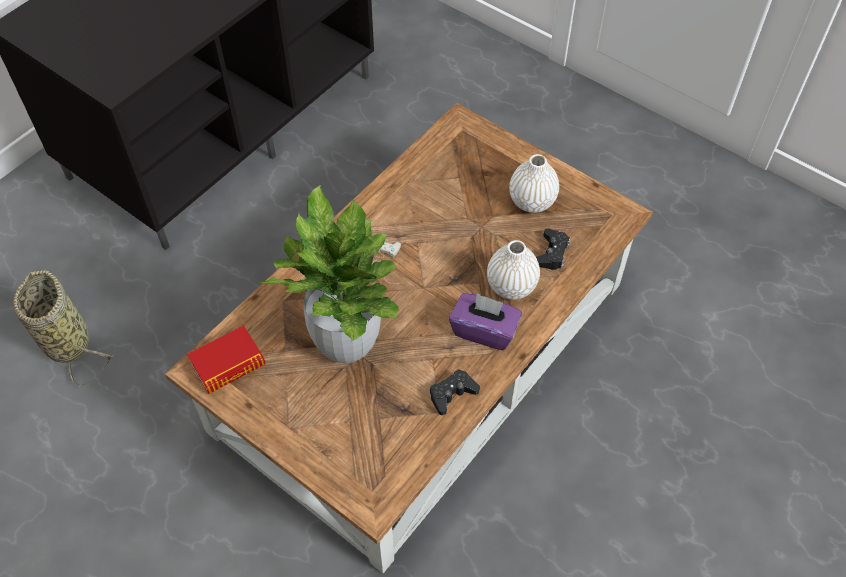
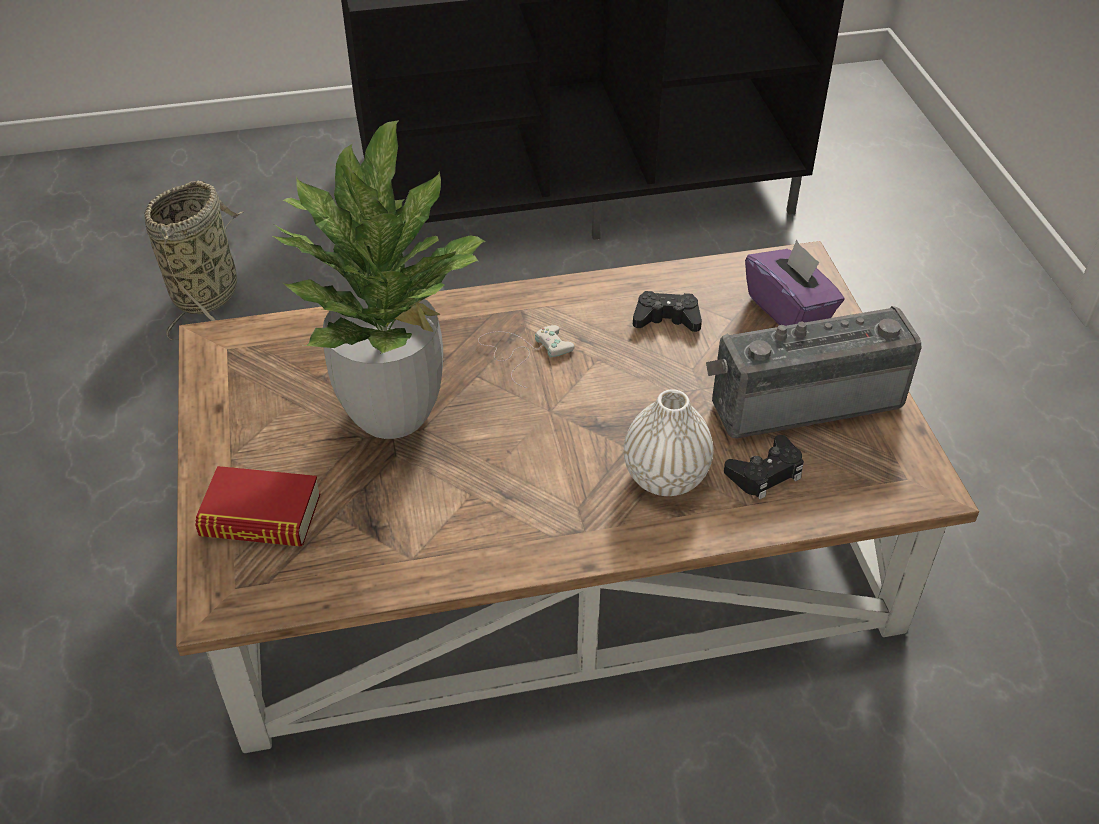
camera: 40 degrees right, 10 degrees down
book [187,325,265,394] -> book moved to [195,466,320,546]
black game controller [430,369,480,415] -> black game controller moved to [633,291,702,332]
purple tissue box [449,293,522,350] -> purple tissue box moved to [745,240,844,326]
white vase [509,154,559,213] -> radio [706,306,922,438]

